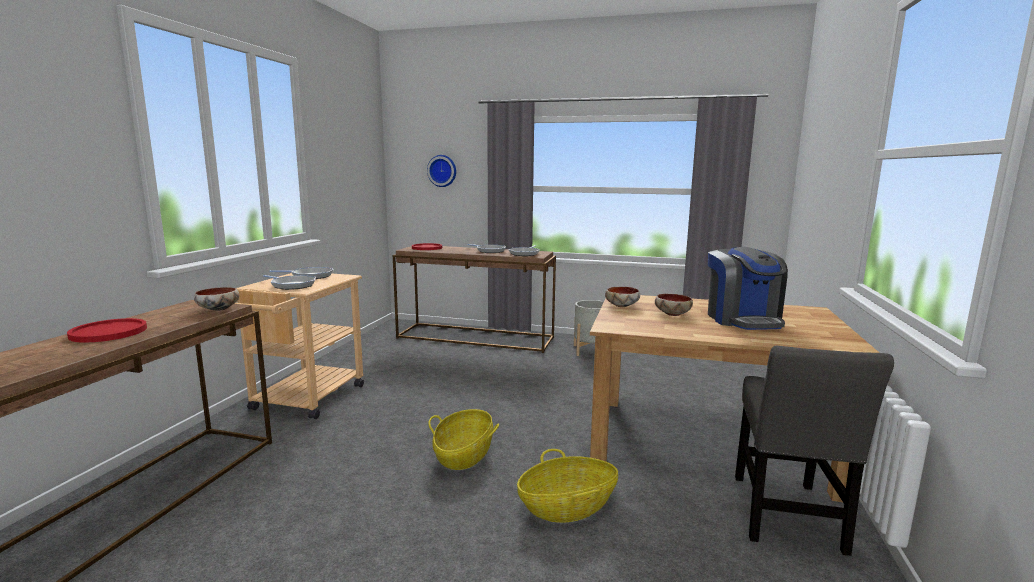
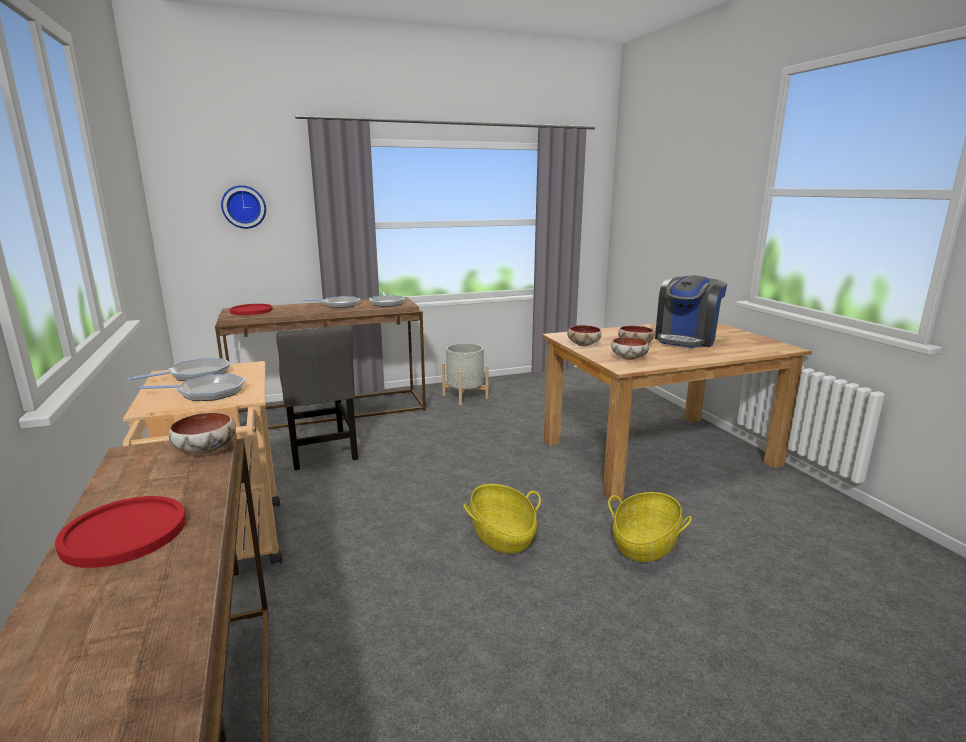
camera: 35 degrees left, 5 degrees up
coffee machine [708,247,788,330] -> coffee machine turned 75 degrees clockwise [655,275,727,348]
grey chair [735,346,894,556] -> grey chair moved to [276,325,358,470]
none -> bowl [611,337,649,360]

